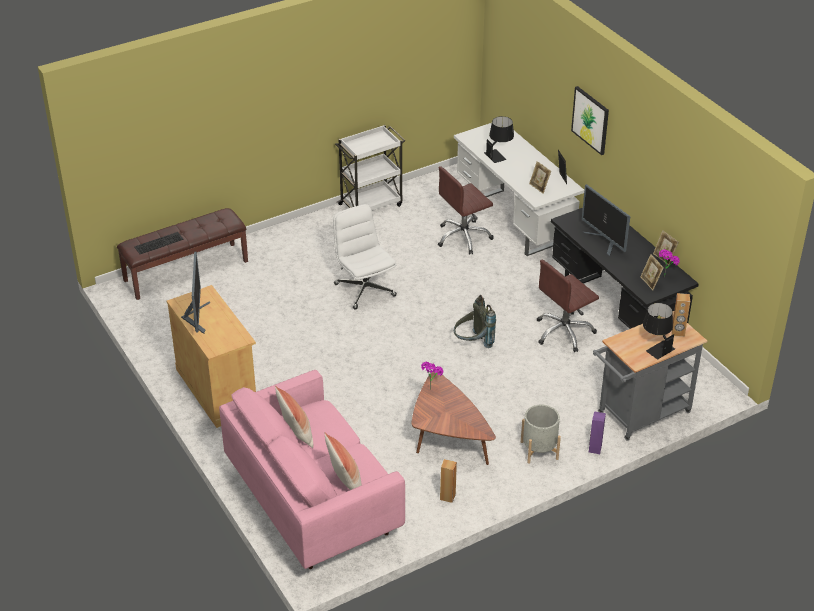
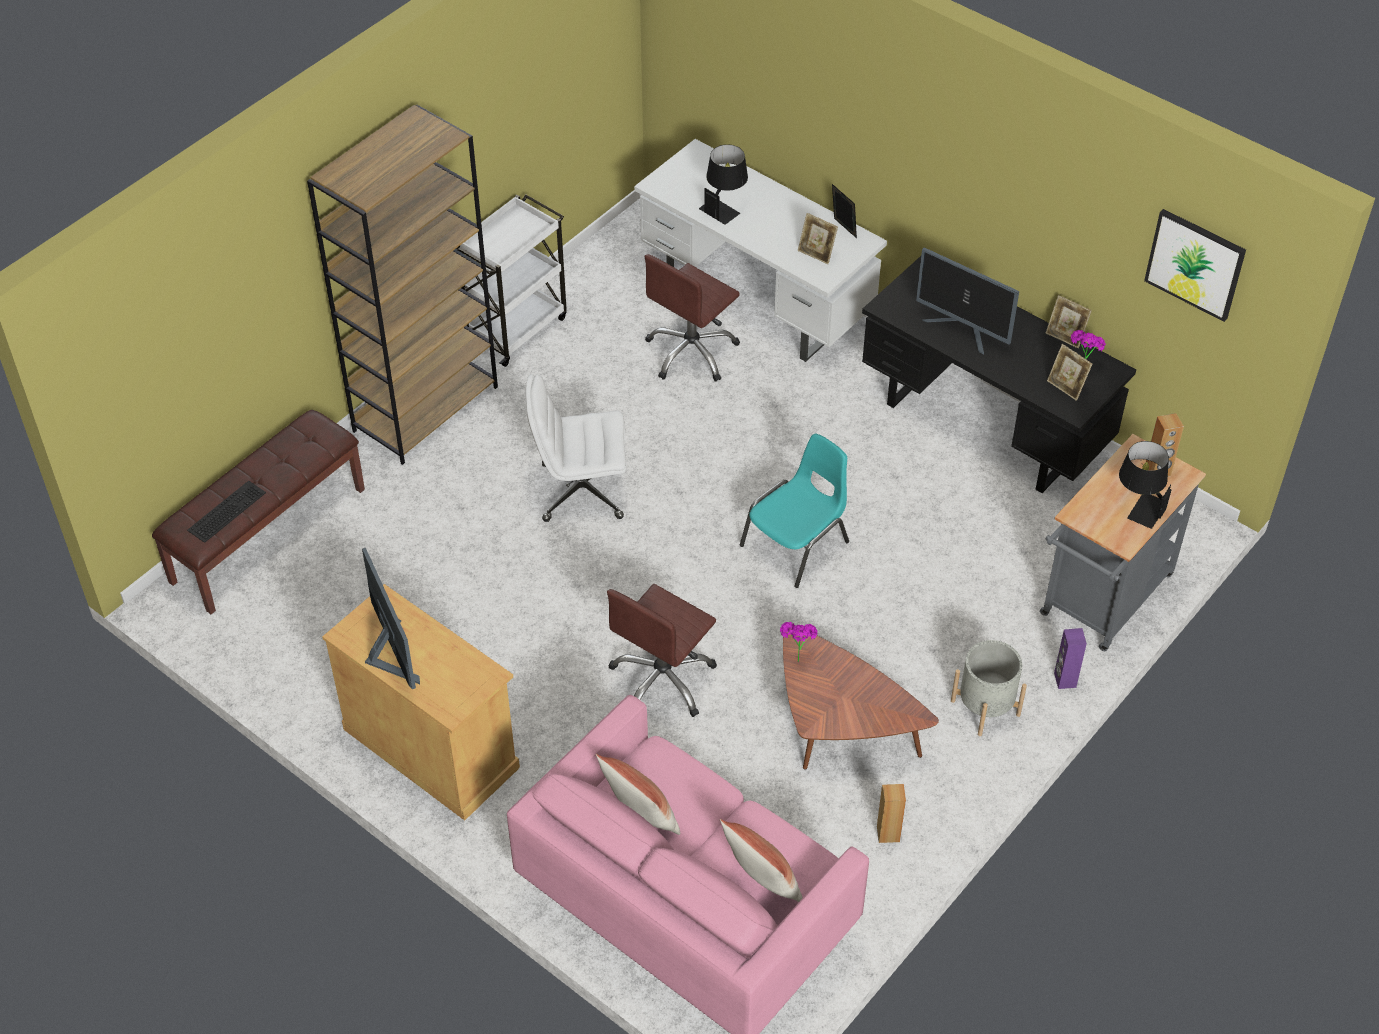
camera: 20 degrees left, 10 degrees up
white office chair [333,204,397,310] -> white office chair turned 45 degrees counterclockwise [526,374,627,522]
grey backpack [454,295,496,348] -> turquoise chair [740,433,849,588]
brown office chair [537,260,599,352] -> brown office chair moved to [607,584,717,717]
picture [571,86,609,155] -> picture moved to [1144,209,1246,322]
none -> brown bookcase [307,105,498,465]

